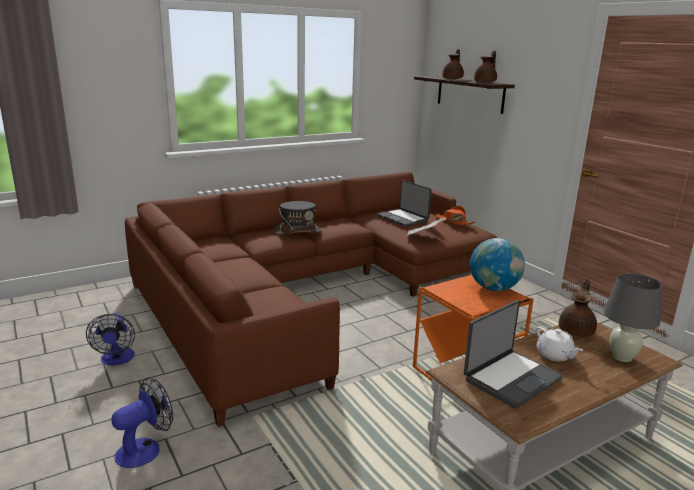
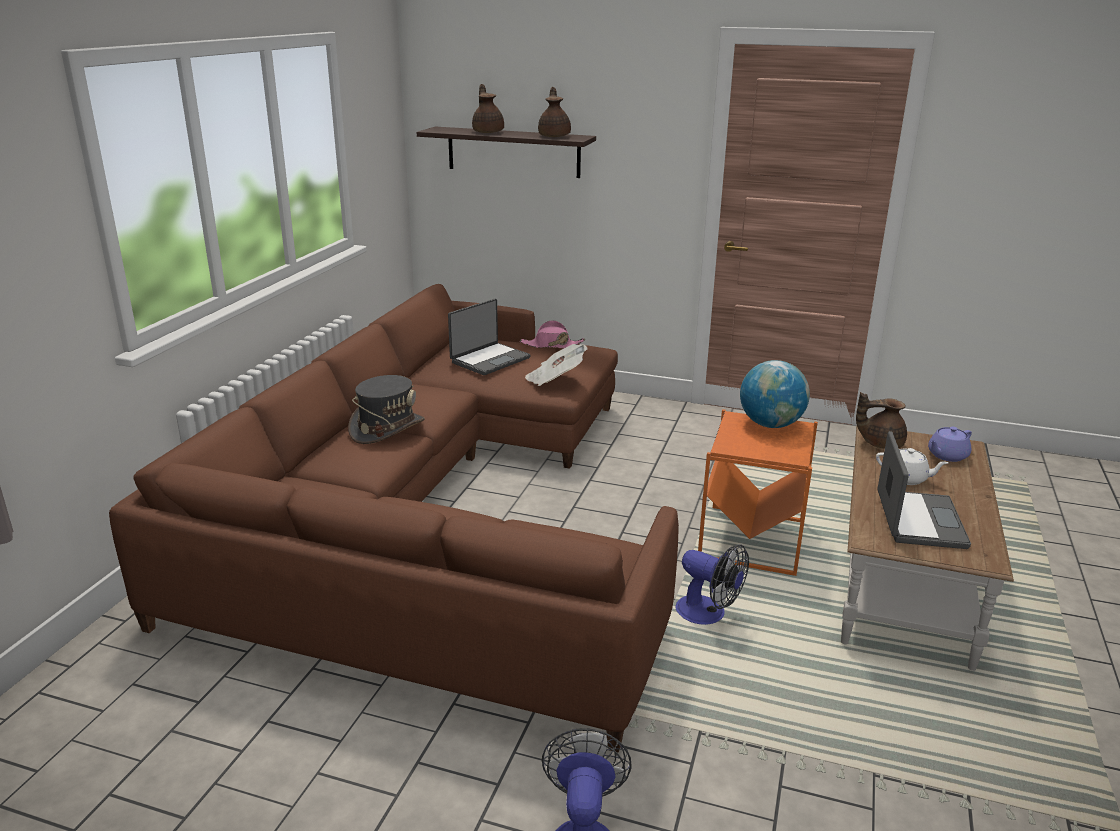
camera: 40 degrees left, 5 degrees up
fan [86,313,135,365] -> fan moved to [675,545,749,625]
laptop [377,180,432,227] -> laptop turned 60 degrees counterclockwise [448,299,531,375]
orange hat [435,206,475,225] -> pink hat [520,320,585,348]
brown teapot [559,279,597,337] -> brown teapot turned 75 degrees counterclockwise [856,392,907,449]
grey table lamp [604,273,663,362] -> purple teapot [928,427,972,462]

